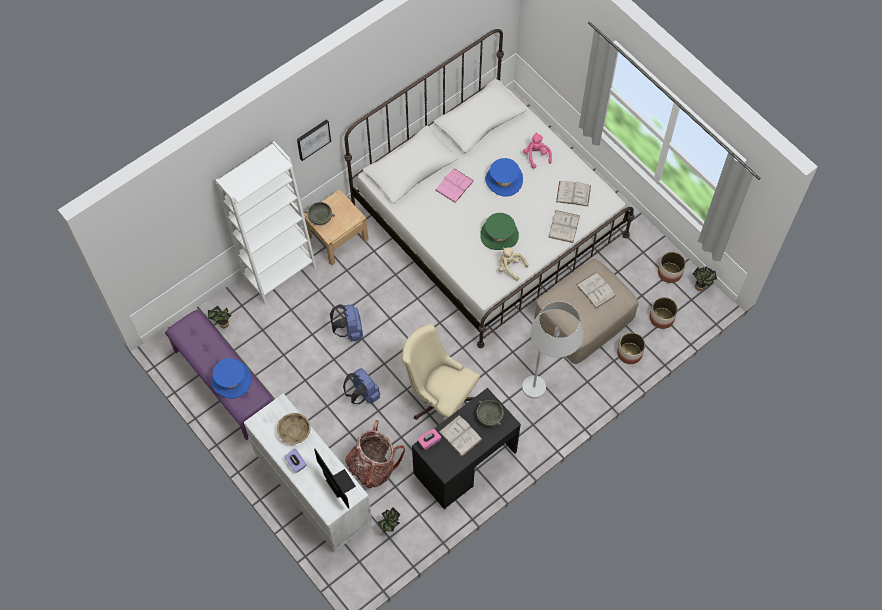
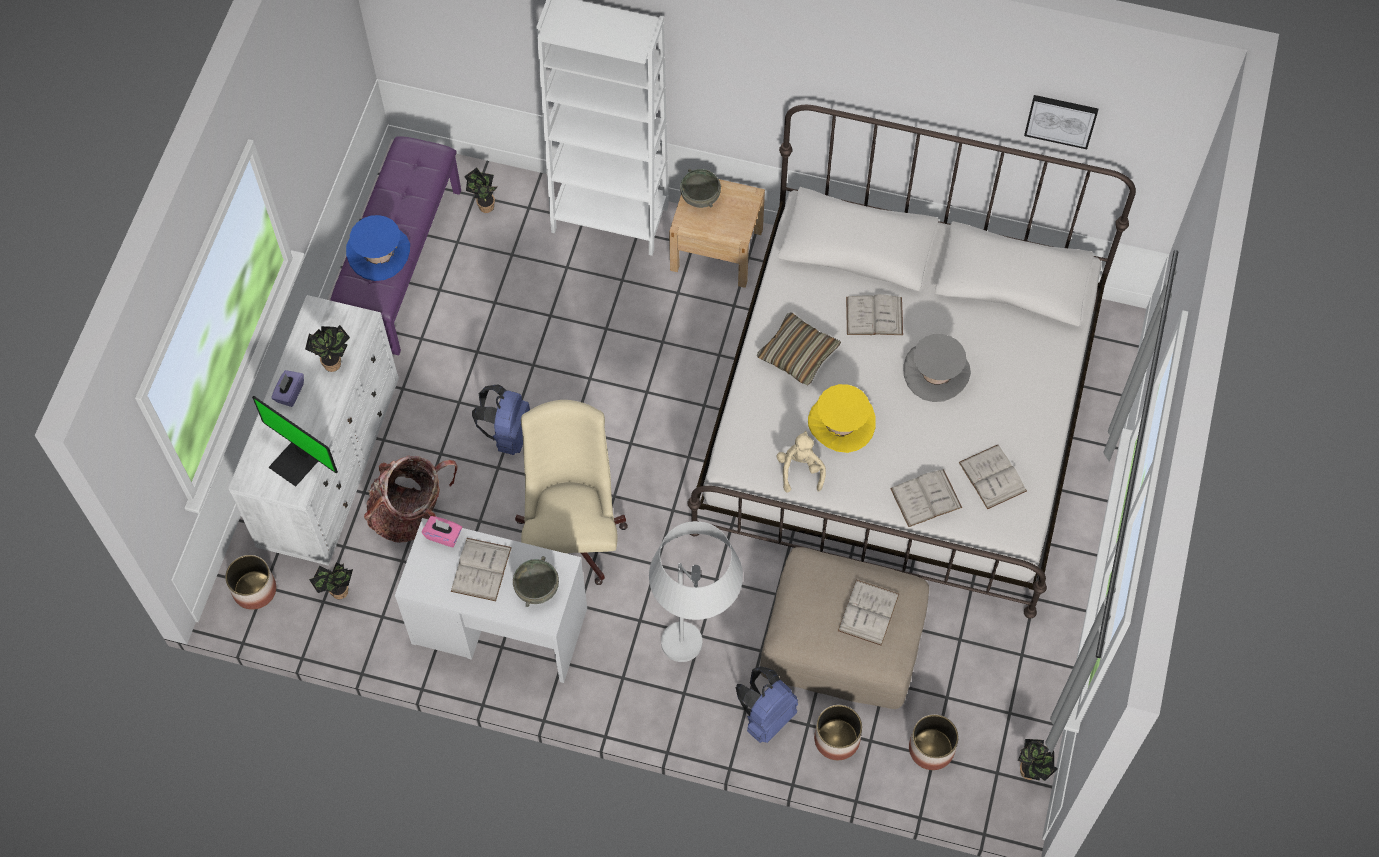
camera: 55 degrees right, 0 degrees up
beige bowl [277,413,311,444] -> potted plant [305,325,350,372]
picture [297,119,331,161] -> picture moved to [1024,95,1098,149]
monitor [314,449,356,509] -> monitor turned 105 degrees clockwise [252,396,338,487]
blue backpack [330,304,363,341] -> blue backpack moved to [736,666,798,743]
black desk [412,388,521,510] -> white desk [395,518,587,683]
pink book [435,168,474,203] -> white book [846,294,903,335]
green hat [480,213,519,250] -> yellow hat [808,384,876,453]
blue hat [485,158,523,197] -> grey hat [903,334,971,402]
pink plush toy [523,133,552,169] -> none
planter [658,252,685,283] -> planter moved to [225,555,276,610]
none -> pillow [757,312,841,385]

